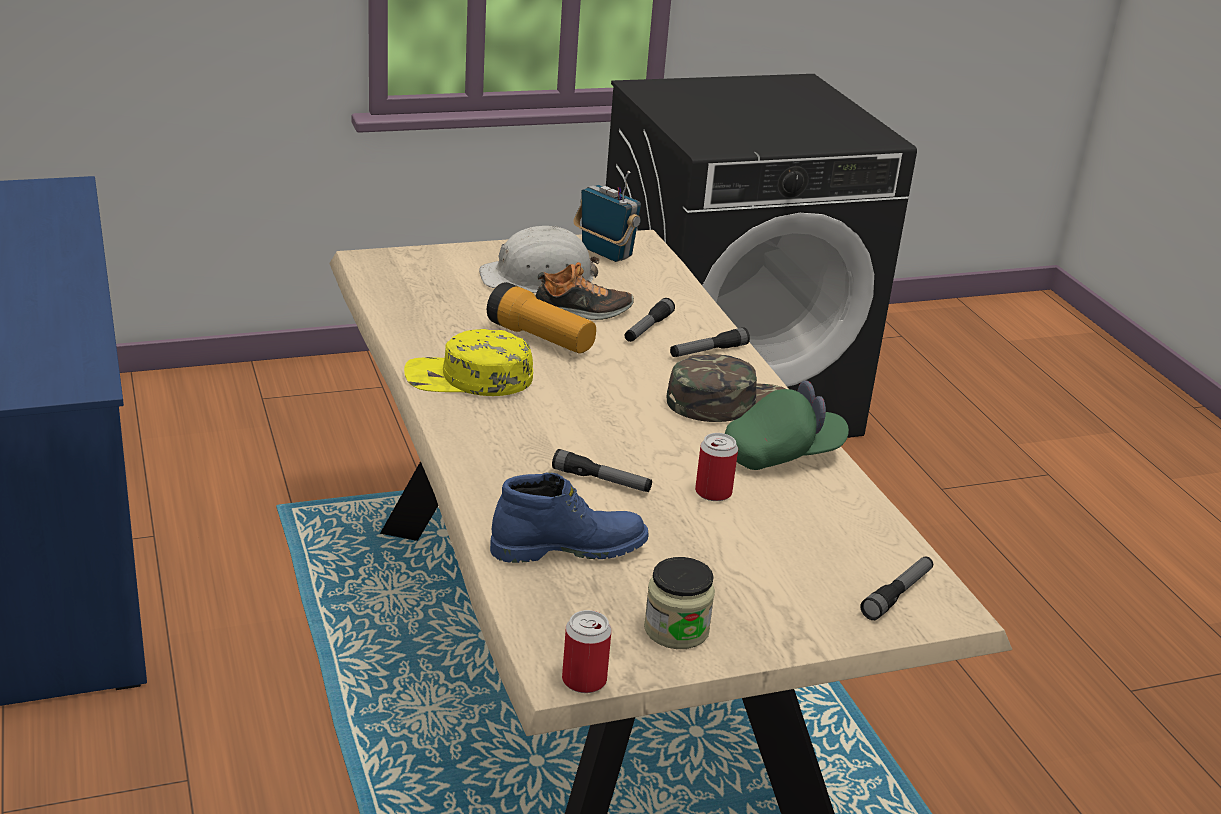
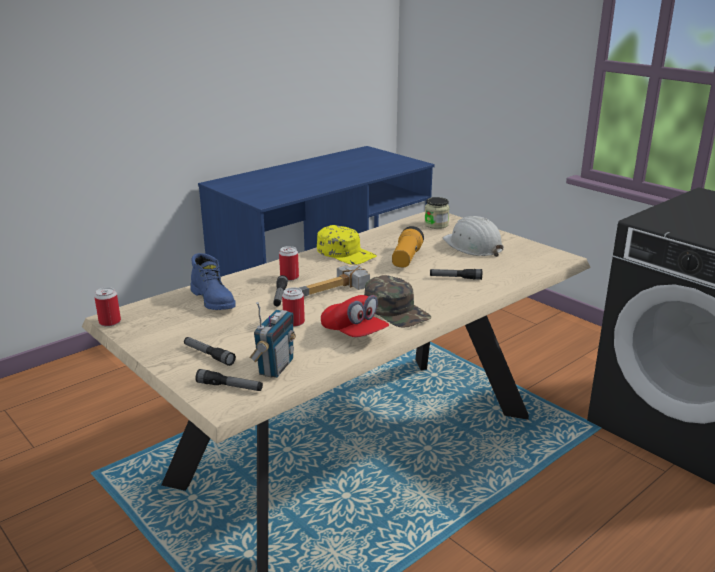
camera: 70 degrees right, 5 degrees down
yellow cap [404,329,533,396] -> yellow cap turned 150 degrees clockwise [317,225,377,265]
shoe [536,262,634,320] -> none
radio [573,171,641,262] -> radio moved to [249,302,296,378]
jar [644,557,715,649] -> jar moved to [424,197,449,229]
flashlight [670,327,750,357] -> flashlight moved to [184,337,236,366]
green cap [725,380,849,470] -> red cap [321,295,389,337]
none -> can [279,246,299,281]
none -> hammer [299,265,370,297]

